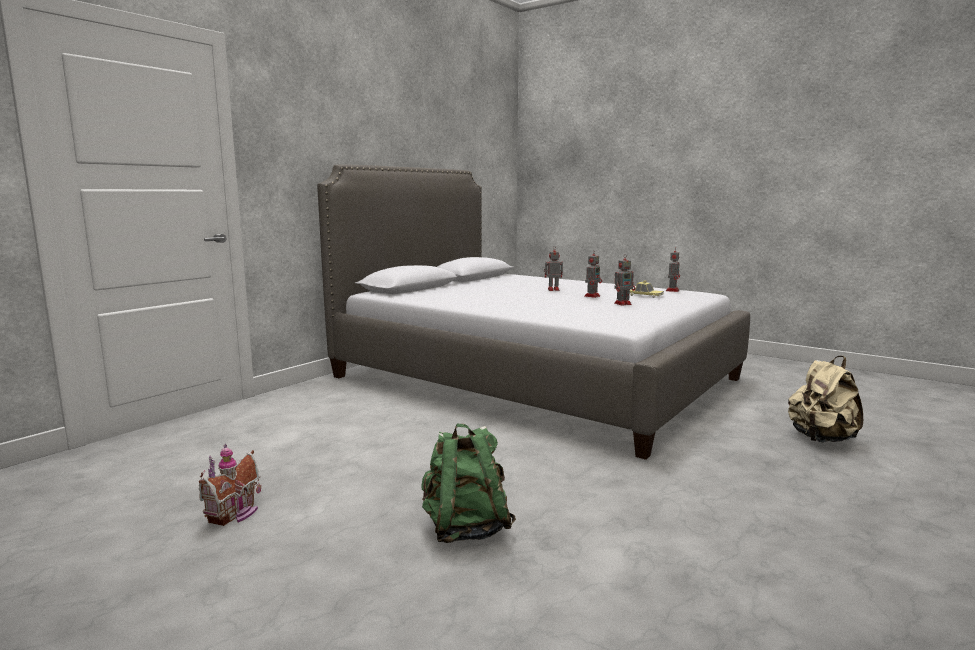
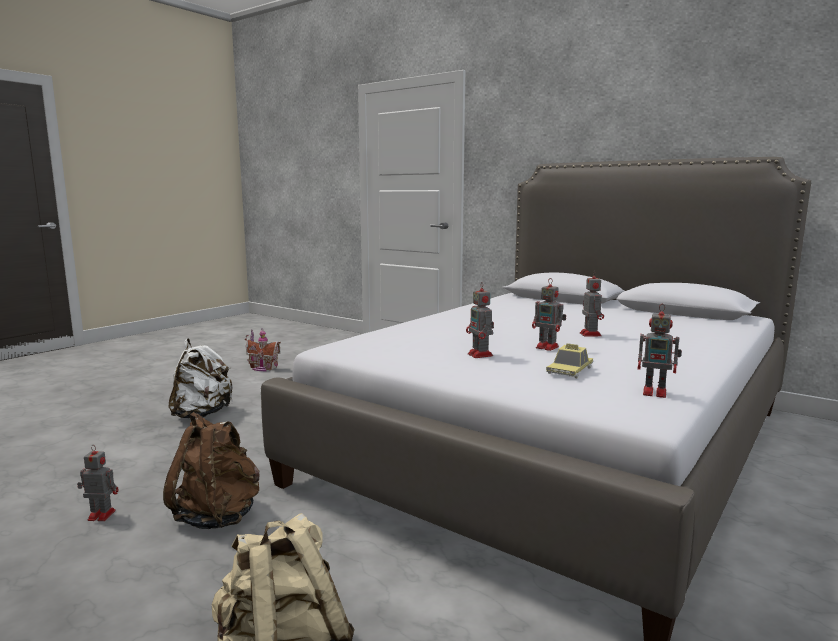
camera: 90 degrees right, 0 degrees up
green backpack [421,424,516,543] -> white backpack [169,338,233,418]
none -> toy robot [77,445,119,521]
none -> brown backpack [163,412,260,529]

